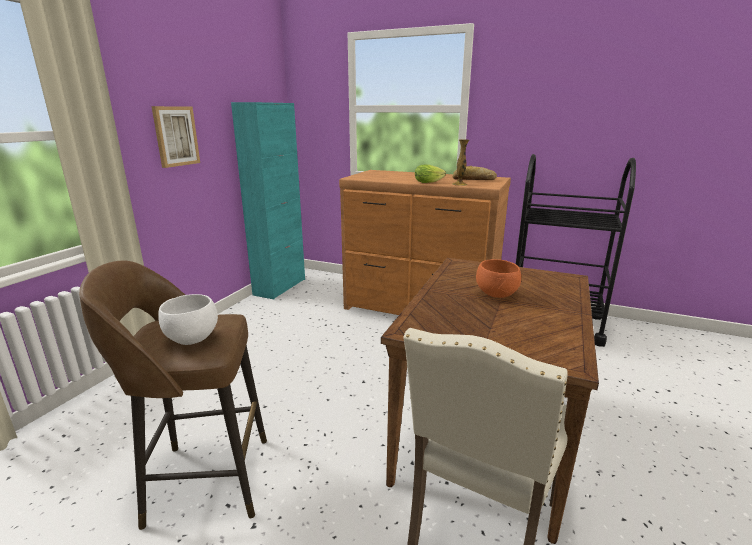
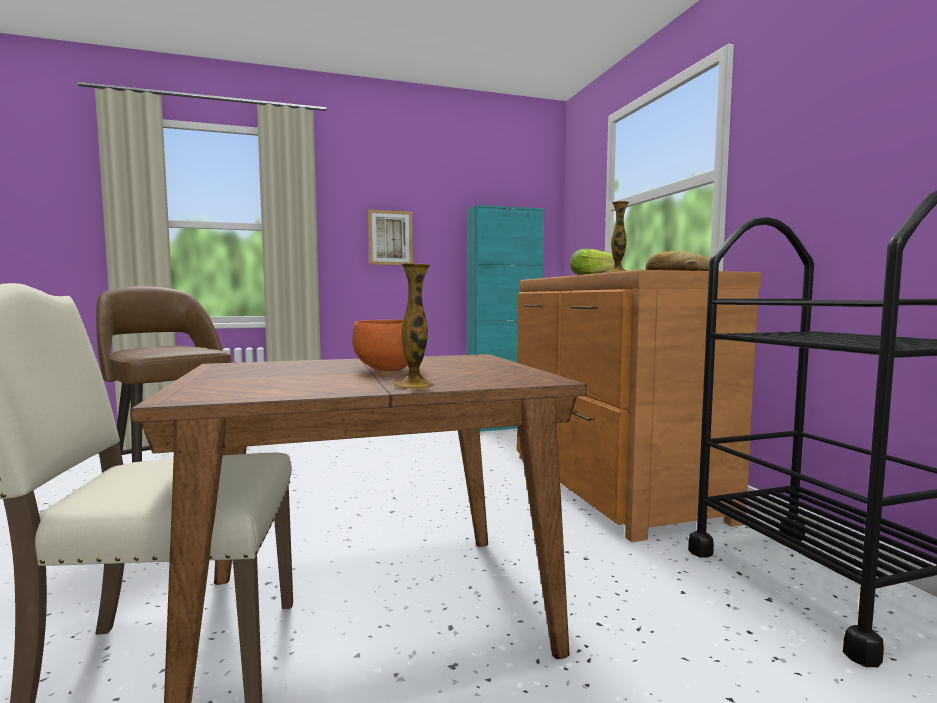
camera: 50 degrees right, 15 degrees down
white bowl [158,294,218,345] -> none
none -> vase [393,263,435,389]

